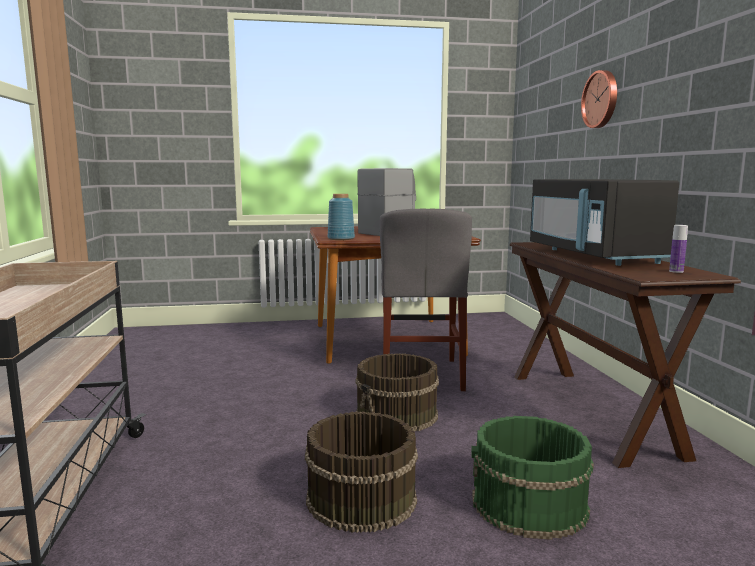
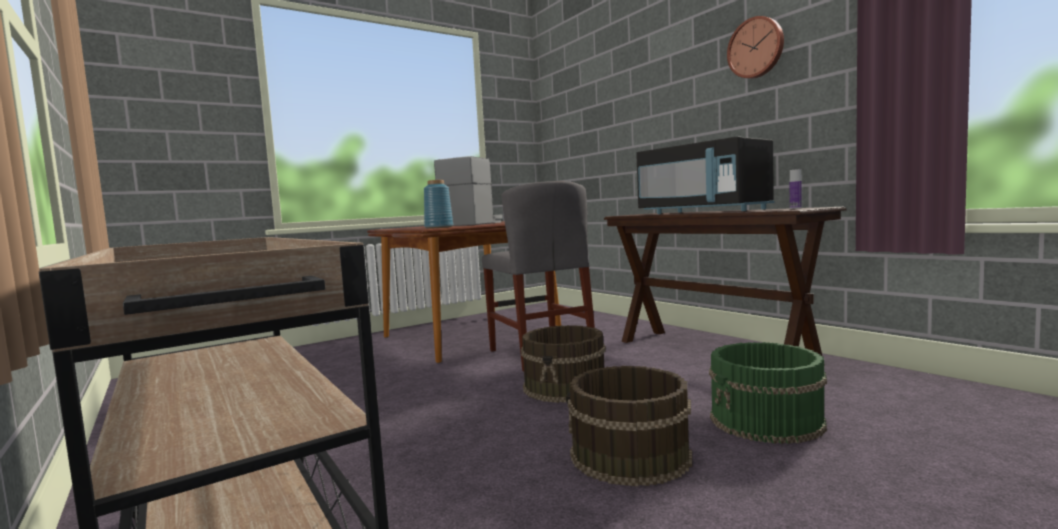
camera: 25 degrees left, 5 degrees down
wall clock [581,70,617,128] -> wall clock moved to [727,16,784,79]

